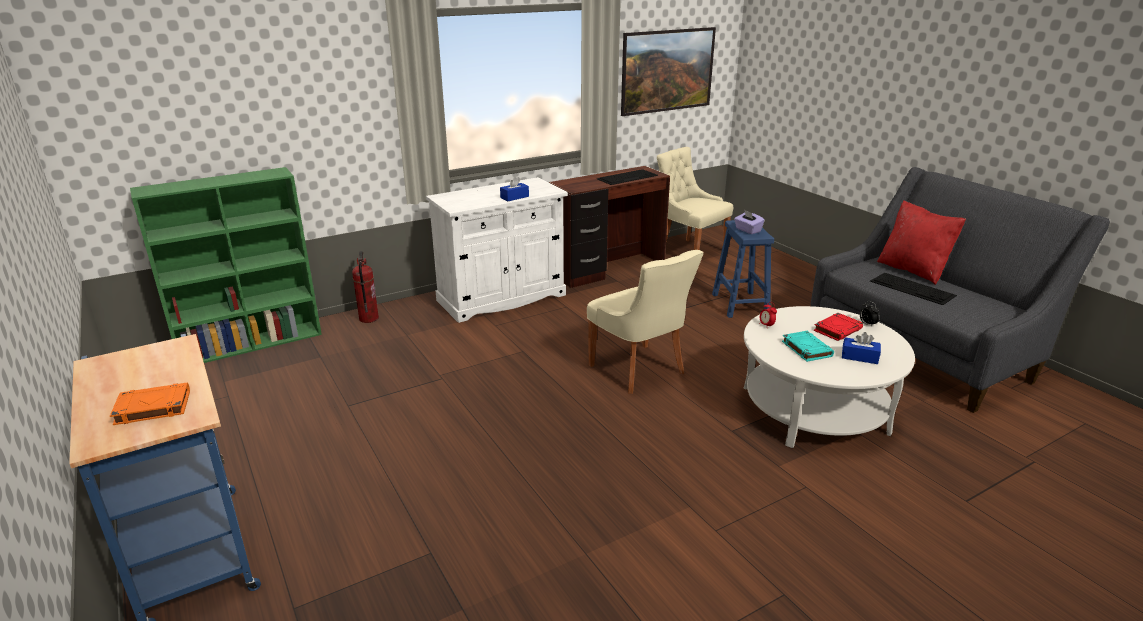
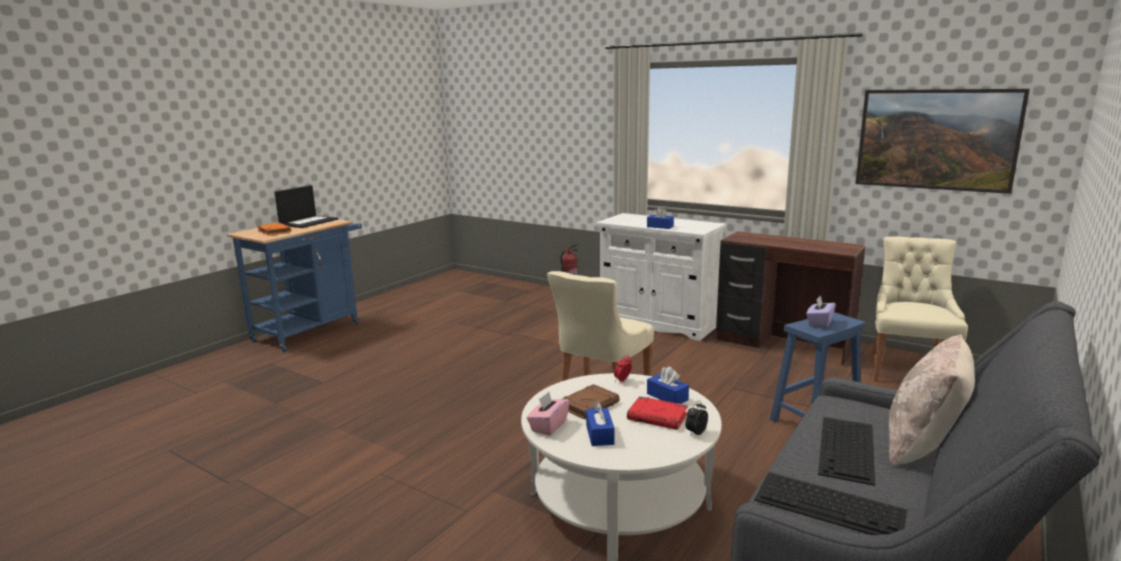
camera: 65 degrees right, 10 degrees down
green bookcase [130,167,322,363] -> none
keyboard [597,169,658,185] -> keyboard moved to [754,472,907,535]
turquoise book [782,331,834,362] -> brown book [562,384,620,419]
red pillow [877,200,966,285] -> beige pillow [889,335,975,466]
none -> laptop [274,185,338,228]
none -> pink tissue box [527,392,570,436]
none -> blue tissue box [647,367,689,404]

